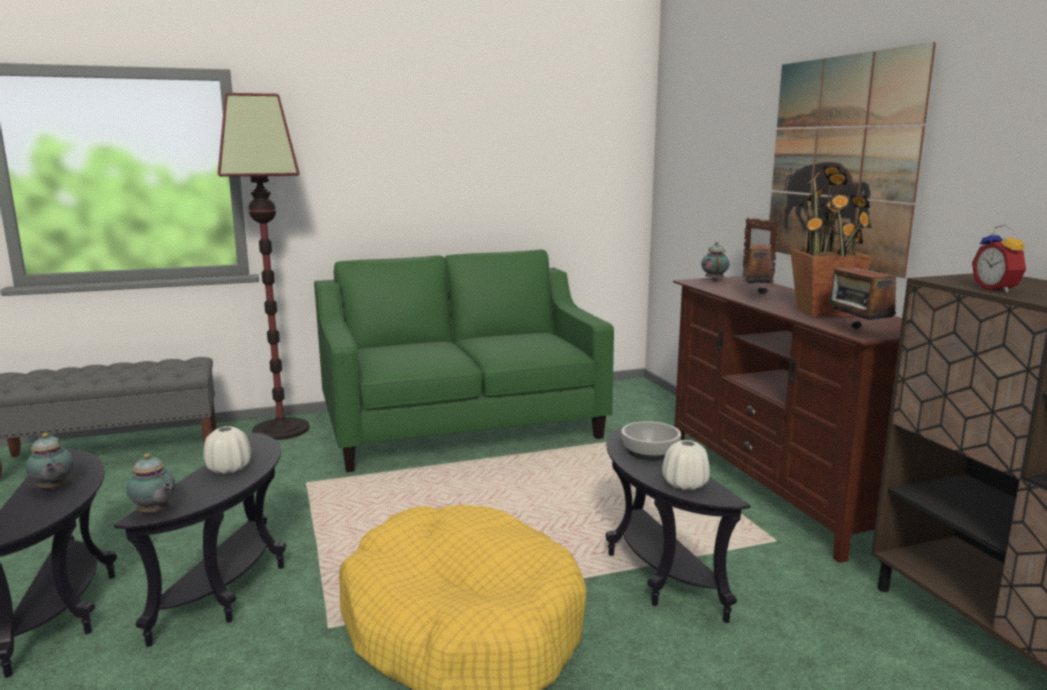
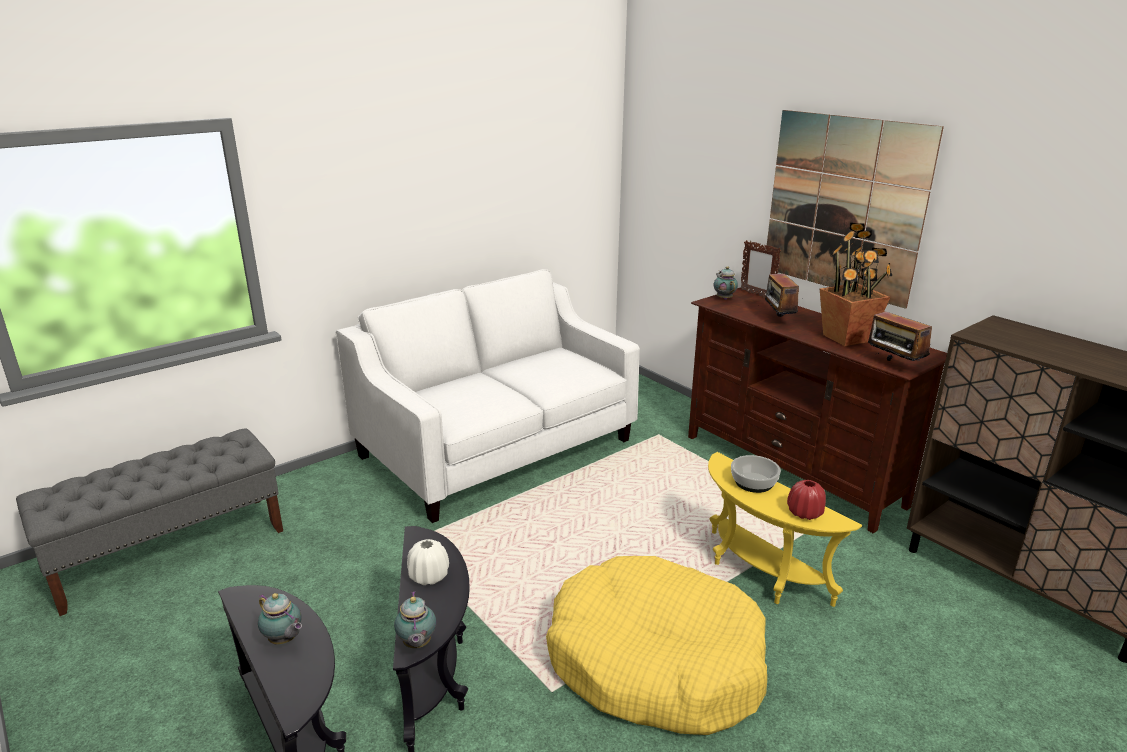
camera: 20 degrees left, 10 degrees up
teapot [126,453,176,514] -> teapot turned 60 degrees clockwise [394,591,436,648]
floor lamp [218,93,310,440] -> none
green sofa [314,250,614,472] -> white sofa [336,269,640,523]
black side table [605,426,751,623] -> yellow side table [708,452,862,607]
white vase [662,440,710,490] -> red vase [787,480,826,520]
alarm clock [972,225,1026,293] -> none

